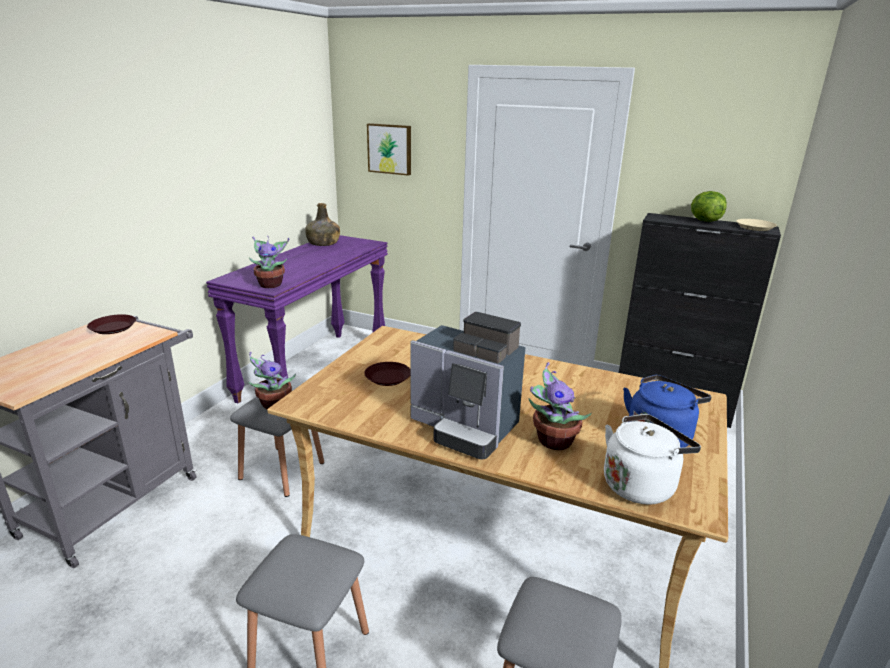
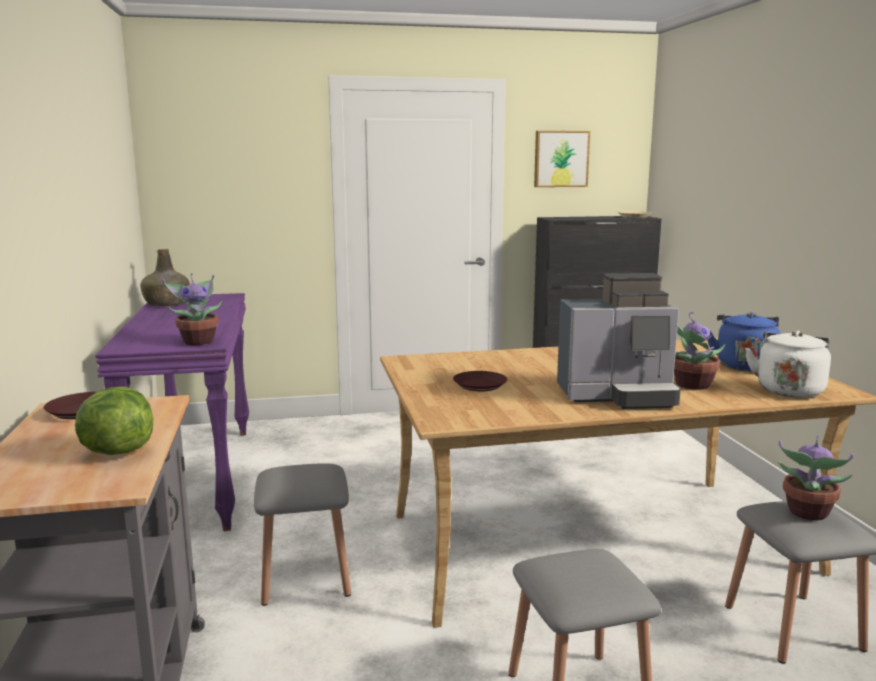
camera: 35 degrees left, 10 degrees down
potted plant [248,352,296,409] -> potted plant moved to [778,435,854,521]
picture [367,123,411,176] -> picture moved to [534,131,590,187]
lettuce [691,191,727,222] -> lettuce moved to [75,387,153,455]

